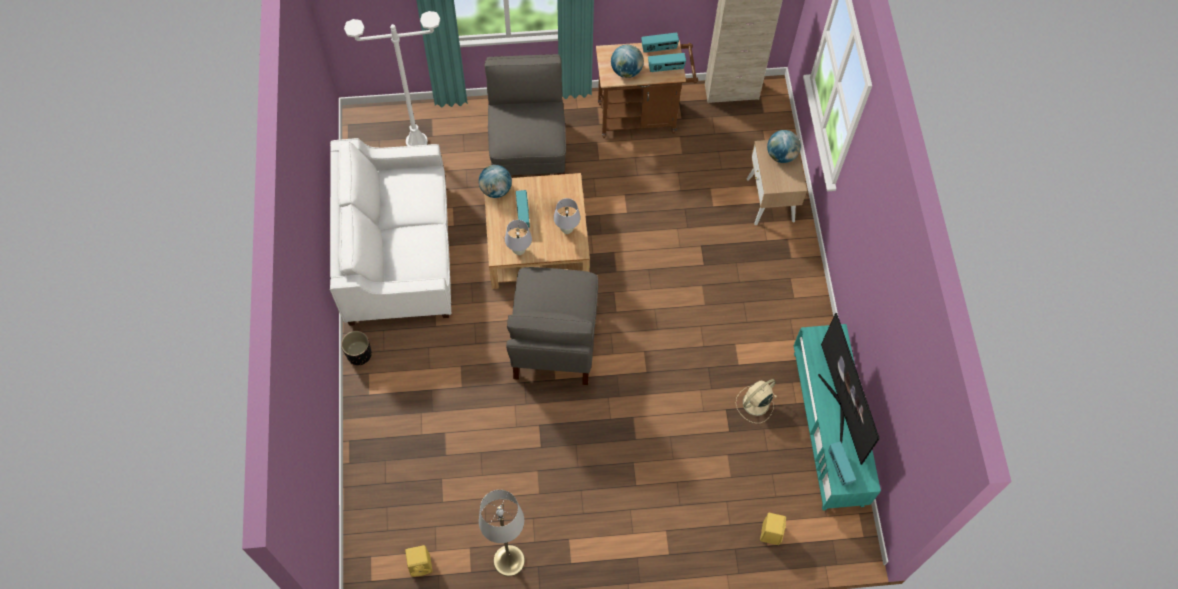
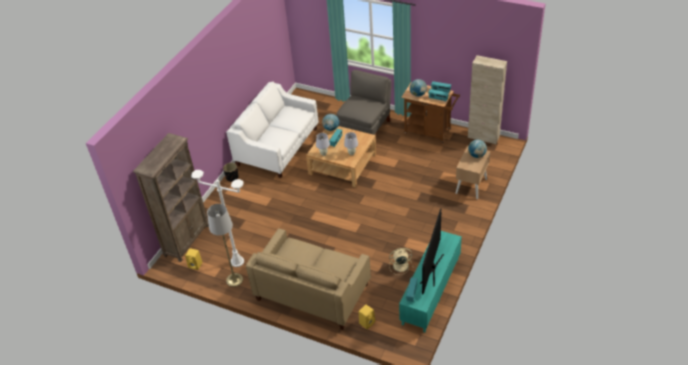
camera: 35 degrees right, 20 degrees down
white floor lamp [344,11,440,146] -> white floor lamp moved to [191,170,244,267]
grey armchair [506,267,598,385] -> none
none -> brown bookcase [133,133,209,262]
none -> beige sofa [246,228,371,330]

